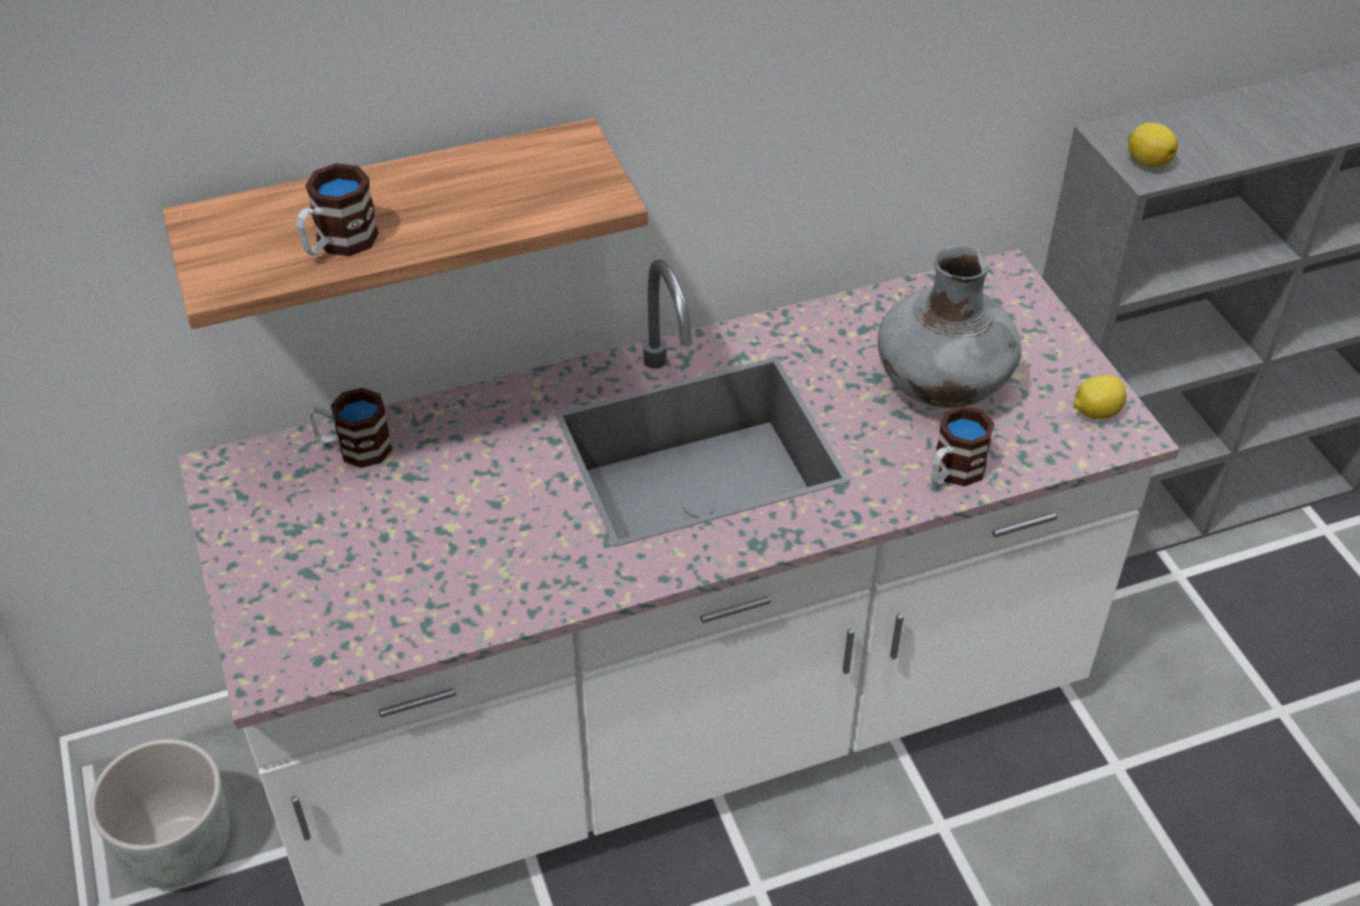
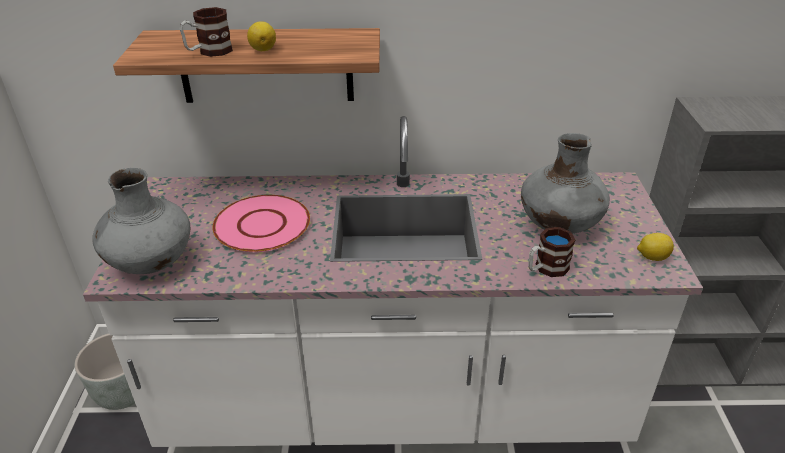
camera: 20 degrees right, 10 degrees down
mug [308,388,393,468] -> none
lemon [1128,123,1178,168] -> lemon moved to [247,21,276,51]
none -> grey vase [92,168,190,274]
none -> pink plate [212,195,310,252]

